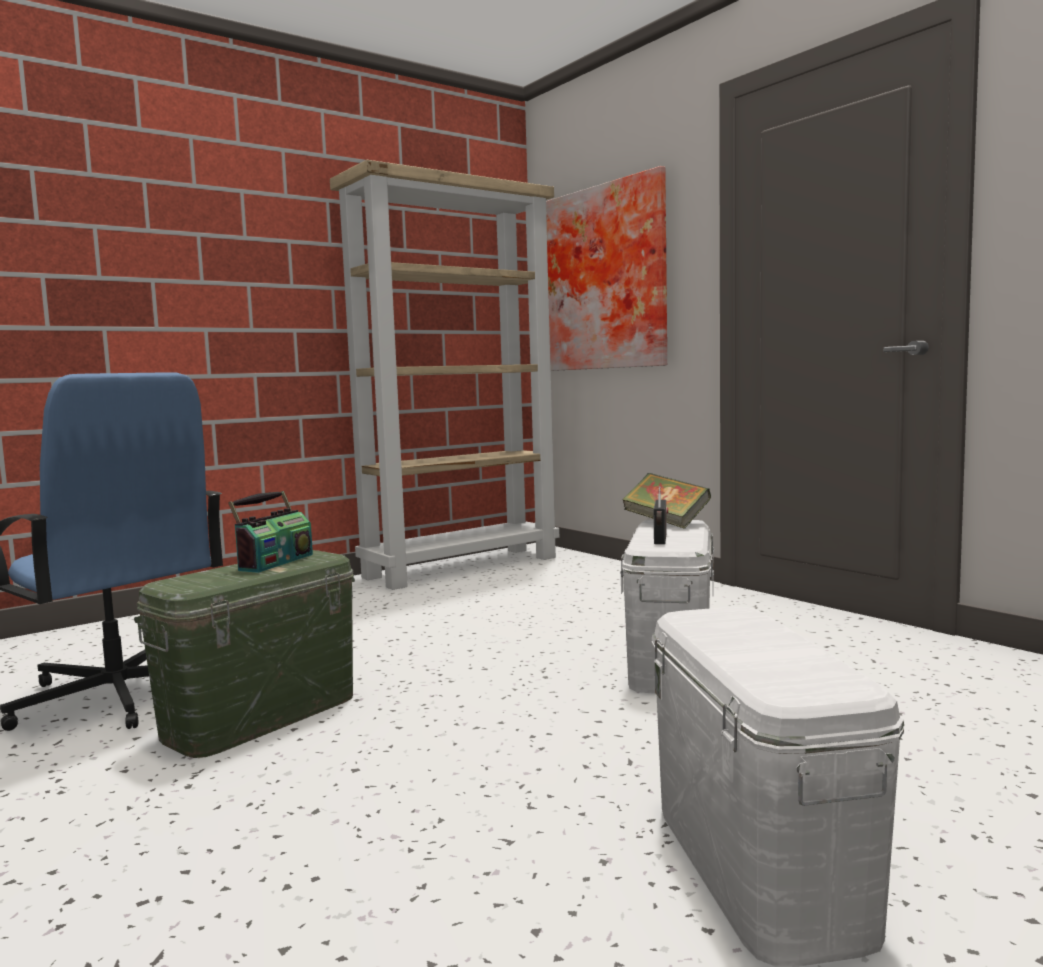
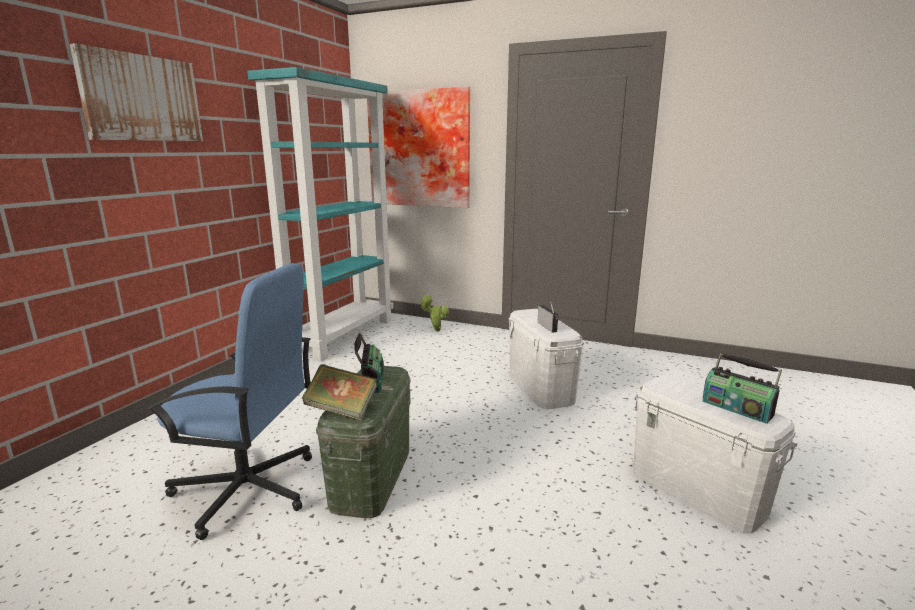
camera: 30 degrees left, 10 degrees up
beige bookcase [330,160,559,590] -> turquoise bookcase [247,67,393,361]
book [622,473,711,529] -> book moved to [302,364,378,421]
none -> picture [70,43,203,141]
none -> potted plant [420,295,449,332]
none -> radio [703,353,782,424]

